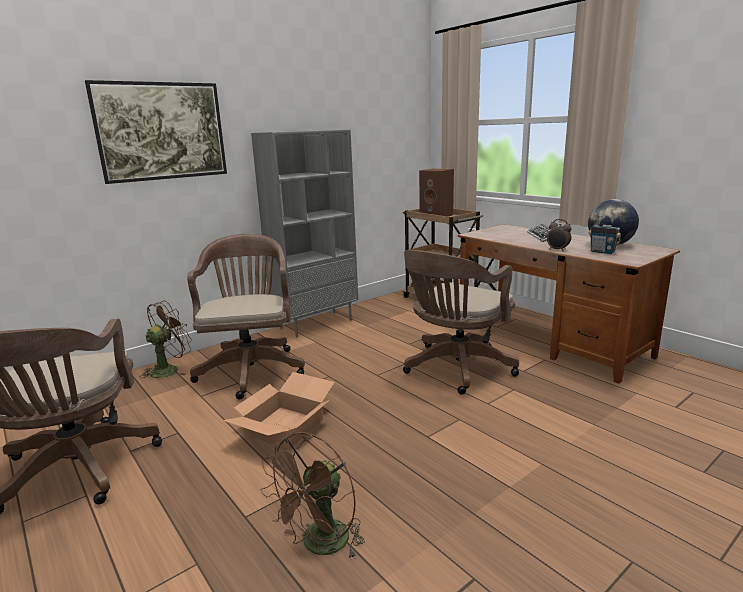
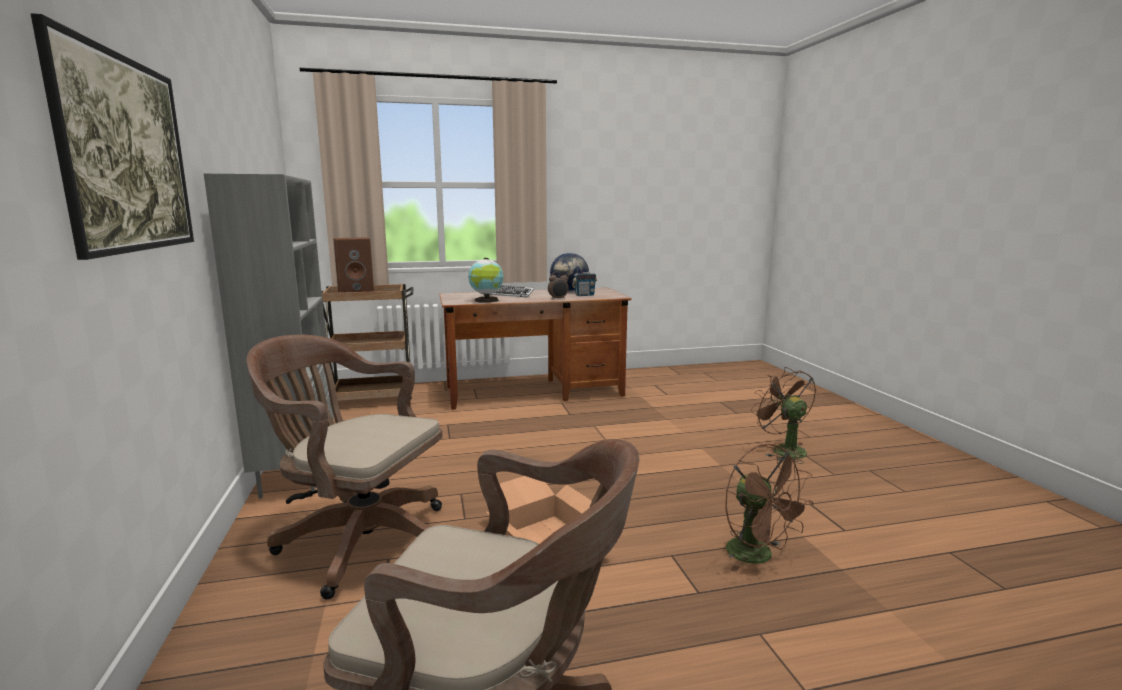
camera: 65 degrees left, 5 degrees down
brown fan [139,300,192,378] -> brown fan moved to [751,367,816,464]
brown office chair [403,250,519,395] -> none
none -> globe [468,258,504,303]

